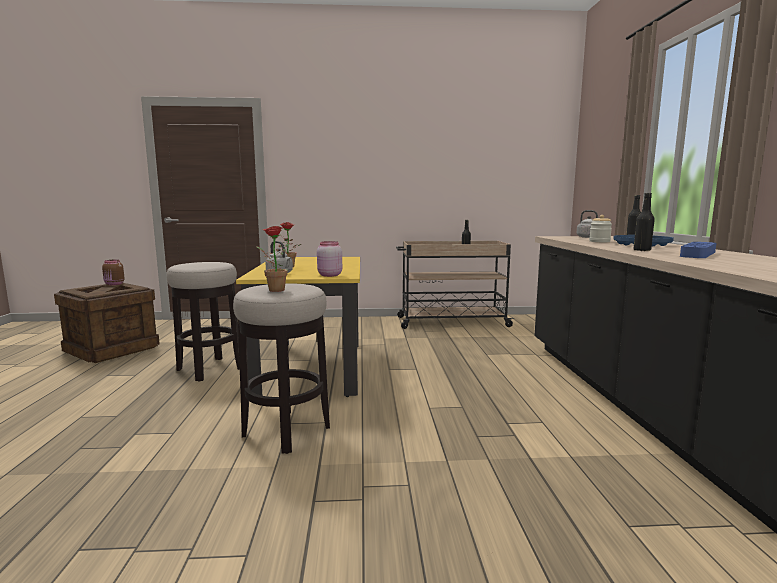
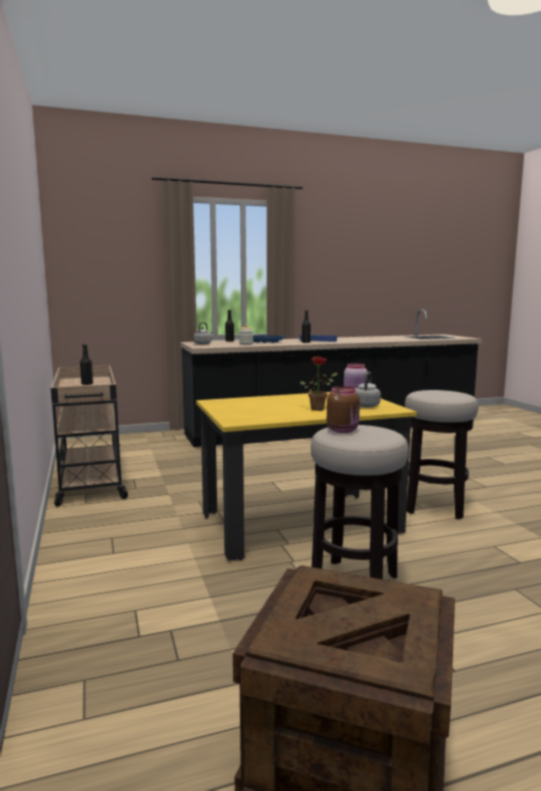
camera: 105 degrees left, 0 degrees up
brown jar [102,260,125,285] -> brown jar moved to [327,386,360,433]
potted plant [256,226,290,292] -> none

